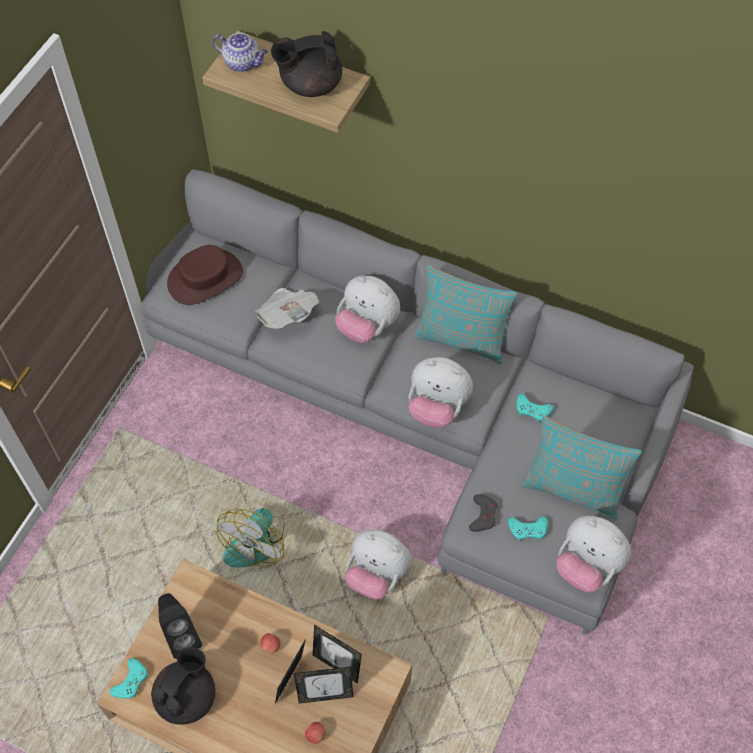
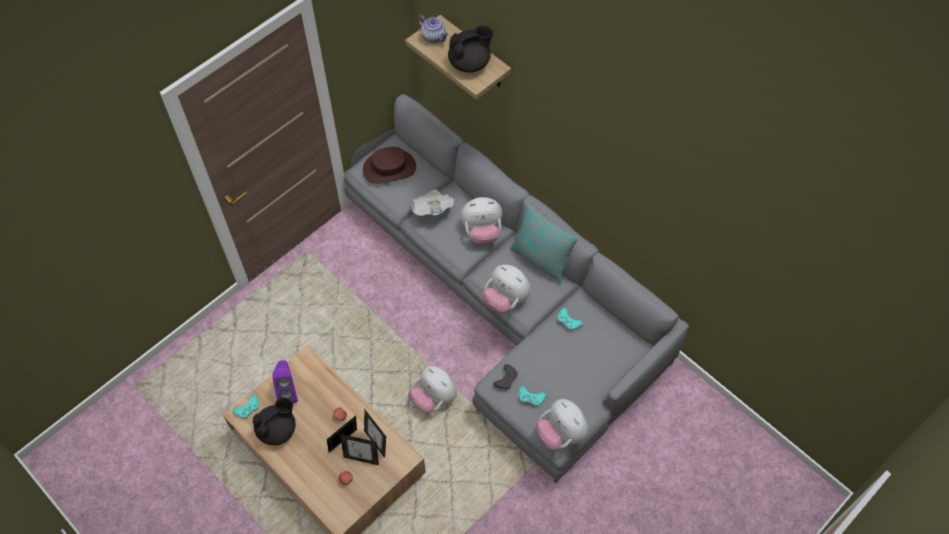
camera: 20 degrees right, 0 degrees up
black speaker [158,593,202,659] -> purple speaker [272,360,298,403]
fan [217,508,284,567] -> none
black teapot [271,31,342,97] -> black teapot turned 150 degrees clockwise [448,25,493,73]
plush toy [335,276,400,343] -> plush toy turned 60 degrees counterclockwise [461,197,502,244]
turquoise pillow [522,416,642,520] -> none

